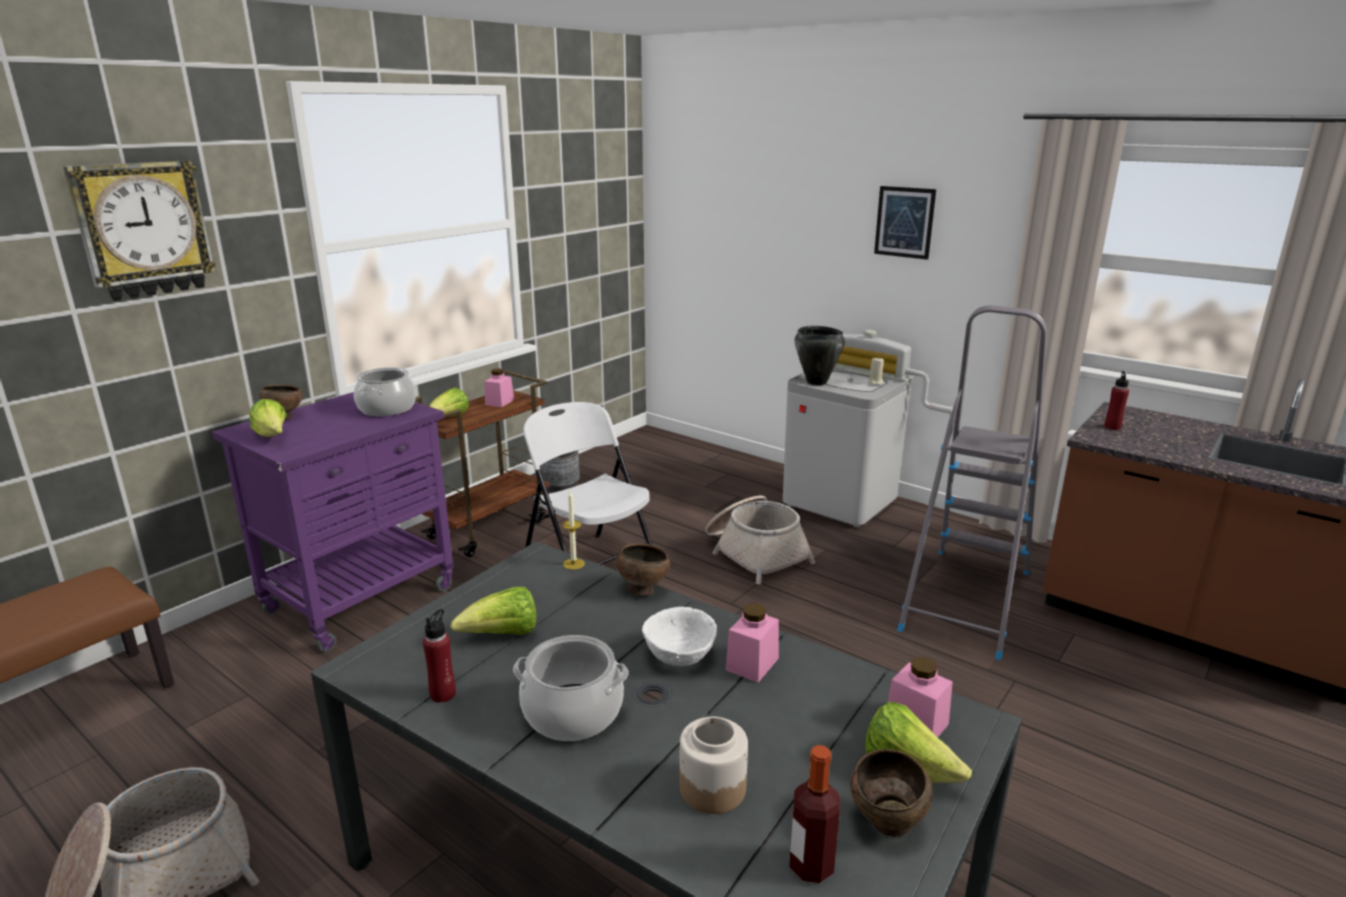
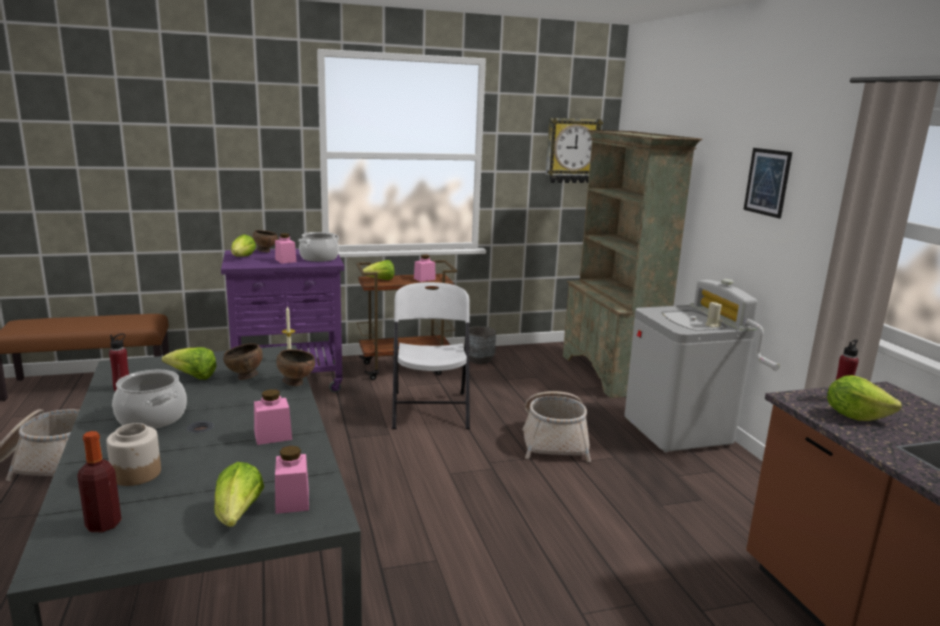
camera: 35 degrees right, 5 degrees down
wall clock [64,161,216,301] -> wall clock moved to [546,118,603,183]
white bowl [642,607,717,666] -> none
black cooking pot [795,326,845,385] -> none
brown bowl [850,749,933,837] -> brown bowl moved to [223,343,263,380]
grey step ladder [898,305,1047,660] -> none
none -> pink jar [275,233,296,264]
none -> green bookcase [563,130,703,398]
none -> lettuce [827,375,902,421]

